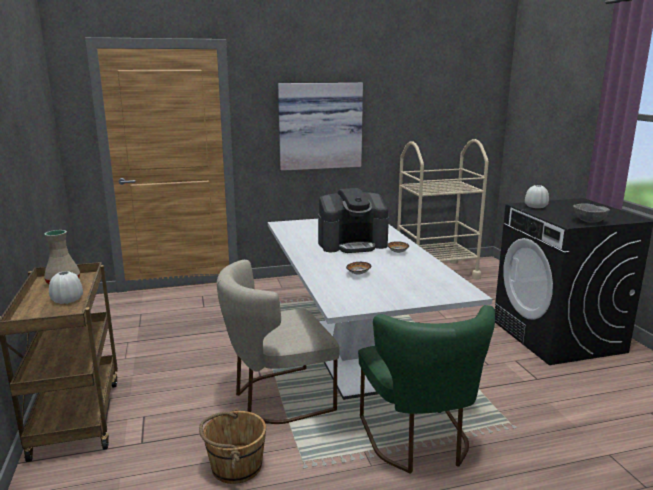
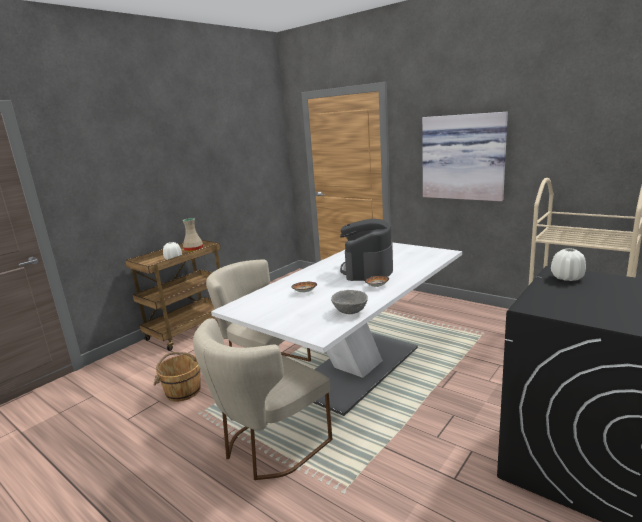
camera: 55 degrees right, 0 degrees up
coffee machine [318,188,389,253] -> coffee machine turned 60 degrees clockwise [340,219,393,281]
green chair [358,305,495,474] -> beige chair [193,318,332,480]
grey bowl [573,203,610,223] -> grey bowl moved to [331,290,368,314]

